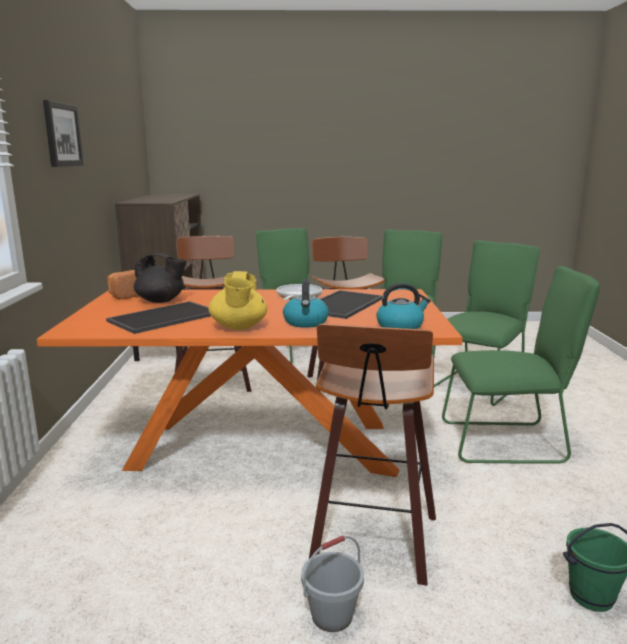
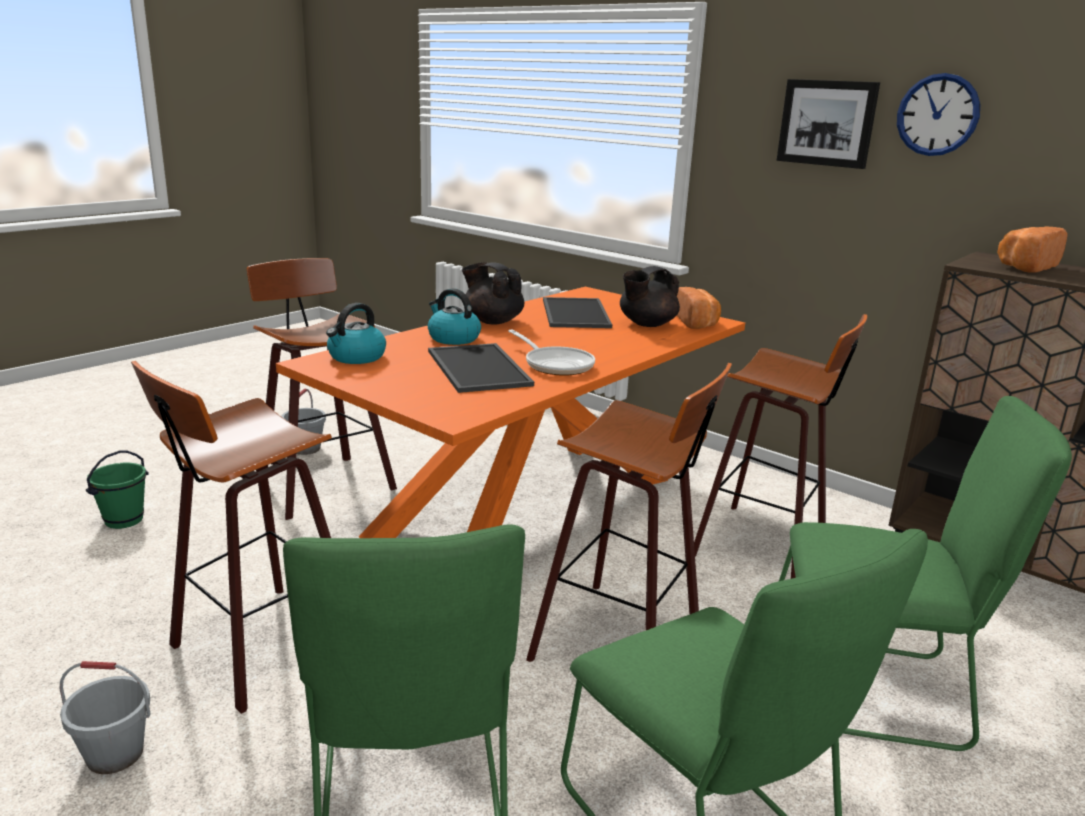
camera: 130 degrees right, 5 degrees up
yellow teapot [208,271,267,330] -> black teapot [462,262,524,324]
green chair [442,266,600,463] -> stool [131,361,332,714]
none -> grey bucket [59,661,151,774]
none -> wall clock [897,73,981,156]
none -> bread [997,226,1068,273]

